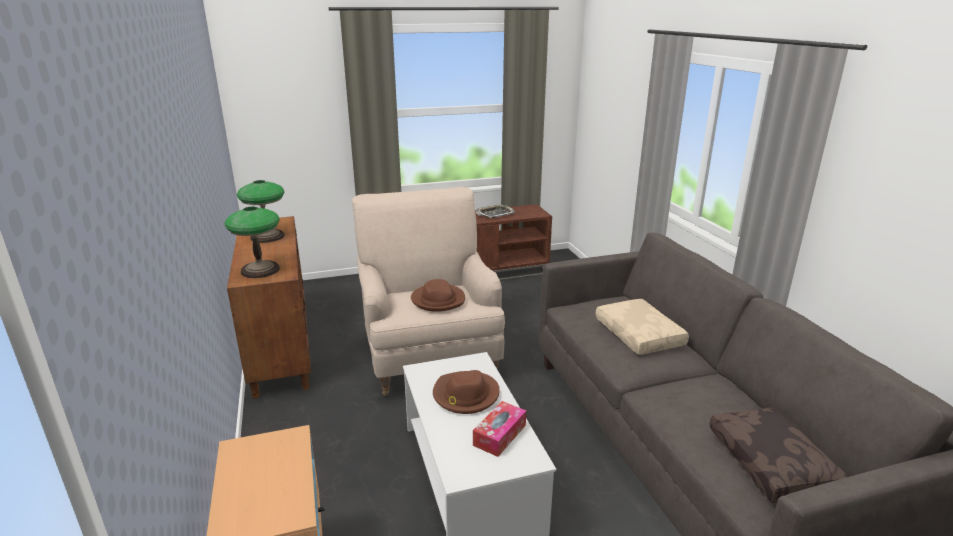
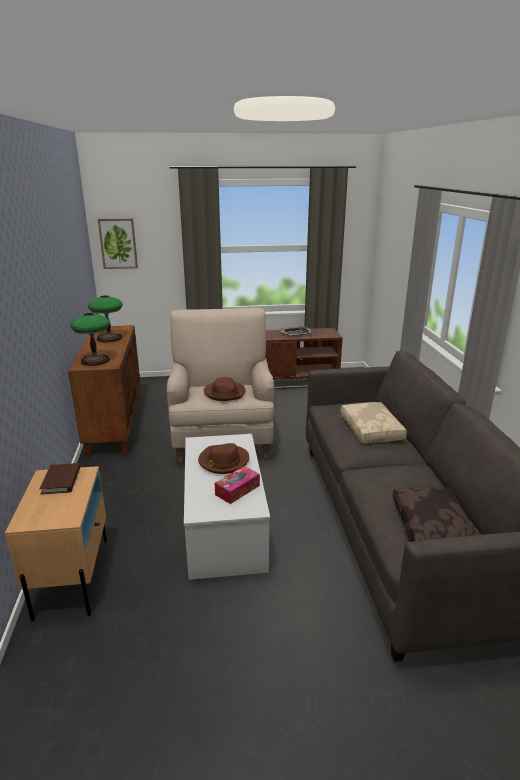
camera: 10 degrees right, 0 degrees up
none -> brown book [40,463,80,495]
none -> picture [98,218,138,269]

